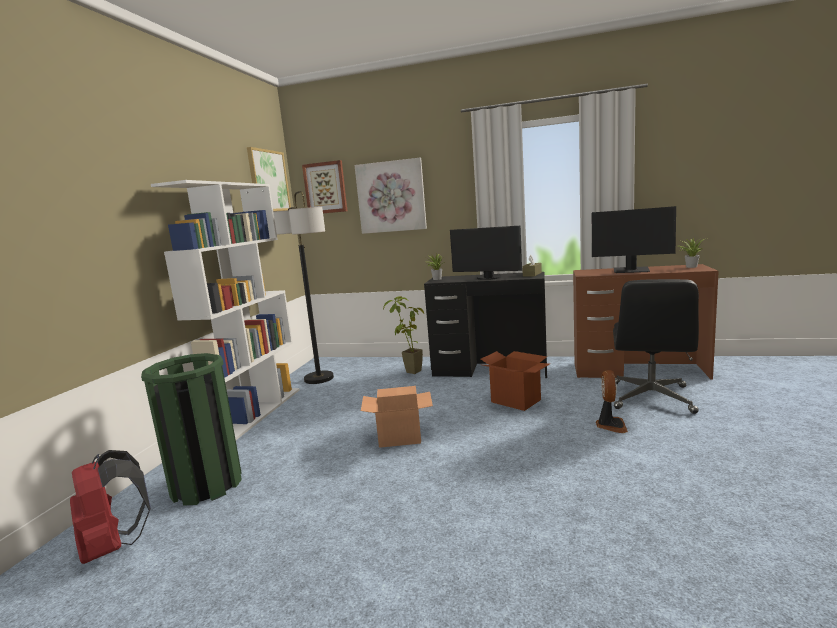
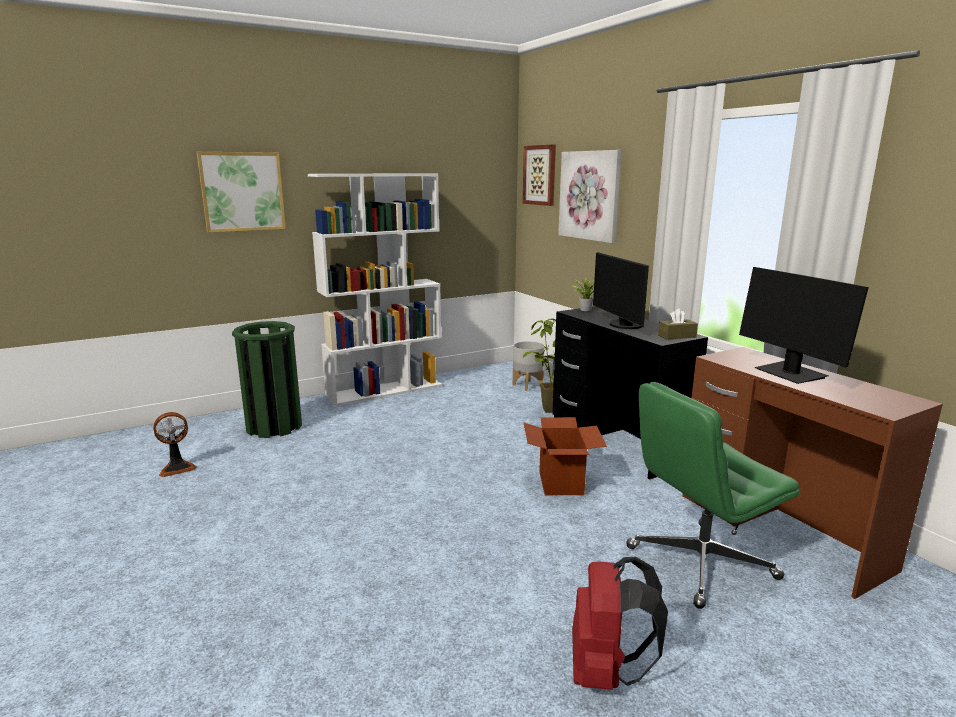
camera: 45 degrees right, 5 degrees up
red backpack [70,450,151,564] -> red backpack moved to [572,557,668,690]
picture [247,147,291,211] -> picture moved to [197,152,286,233]
floor lamp [274,191,334,384] -> none
cardboard box [361,386,433,448] -> none
fan [596,370,628,433] -> fan moved to [153,412,197,477]
black office chair [613,279,699,414] -> green office chair [626,382,800,609]
potted plant [679,238,704,268] -> none
none -> grey planter [513,341,545,391]

